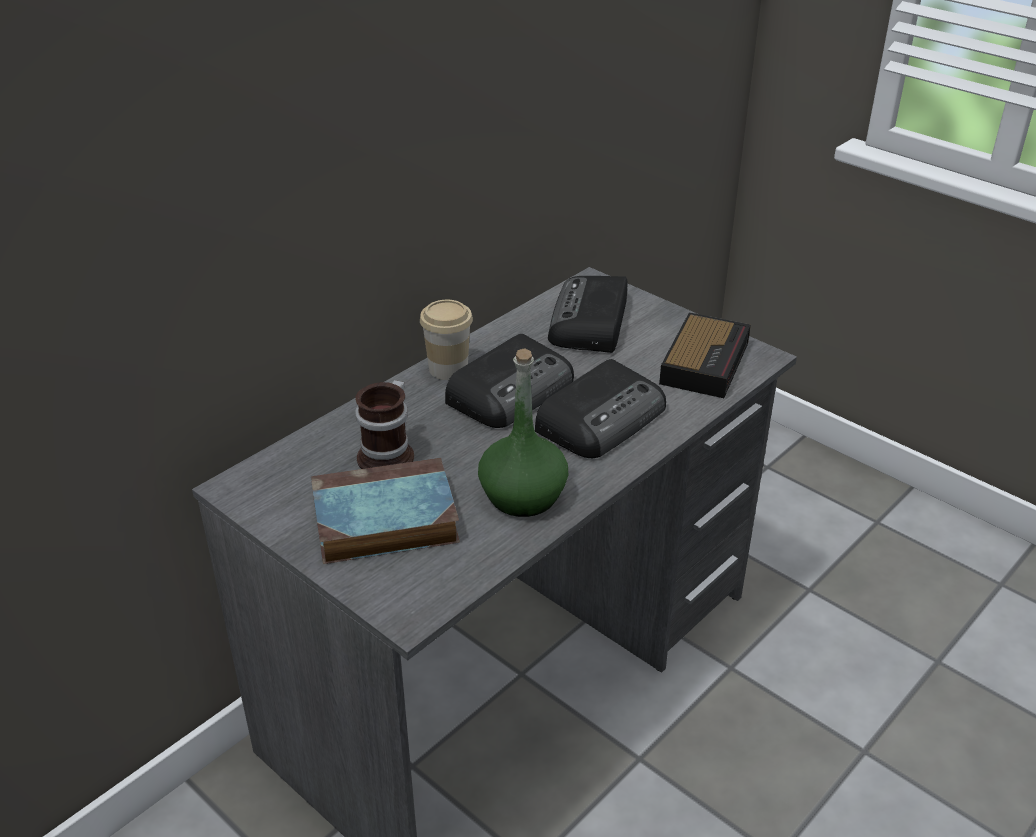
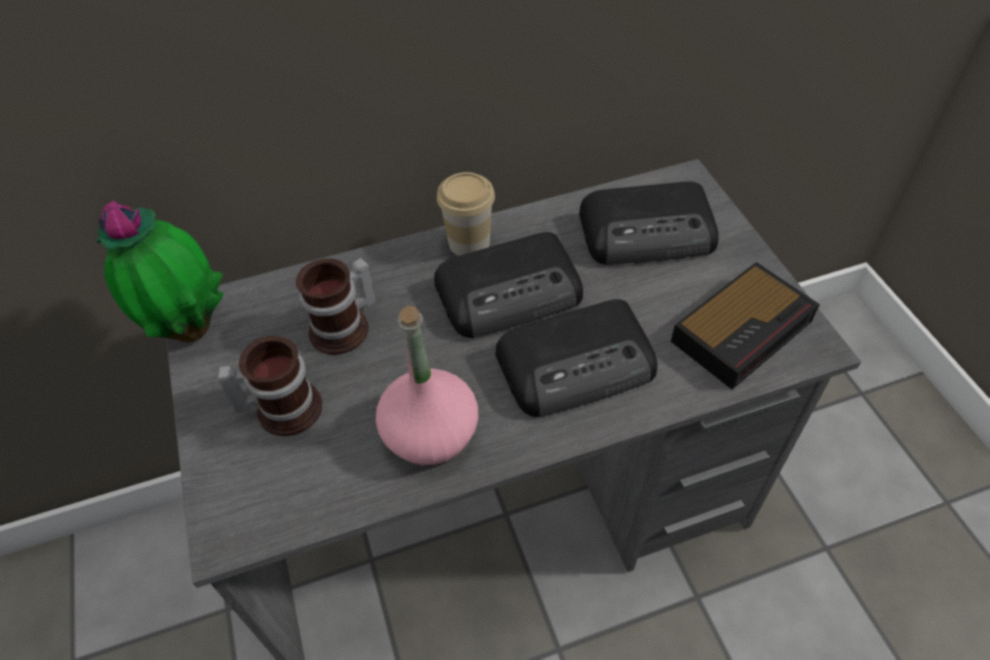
camera: 30 degrees right, 15 degrees up
book [311,458,460,564] -> mug [218,336,322,436]
green bottle [478,348,568,517] -> pink bottle [376,306,478,466]
radio [548,276,628,353] -> radio turned 135 degrees counterclockwise [579,181,719,265]
none -> potted plant [96,200,224,342]

